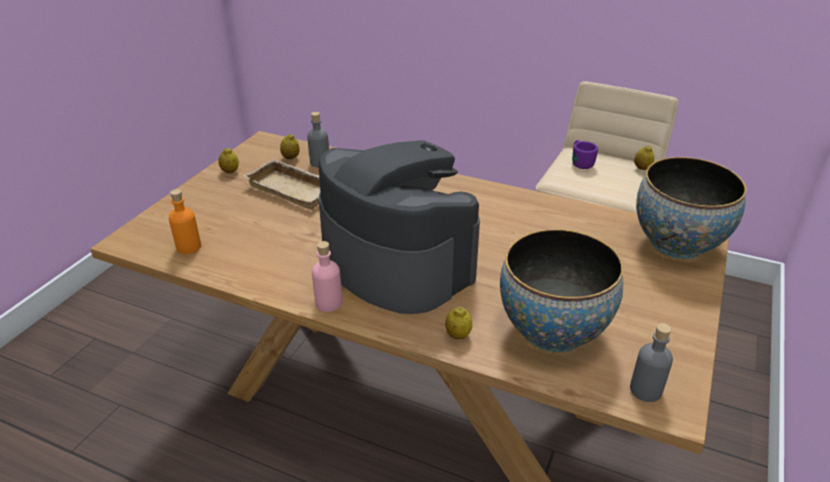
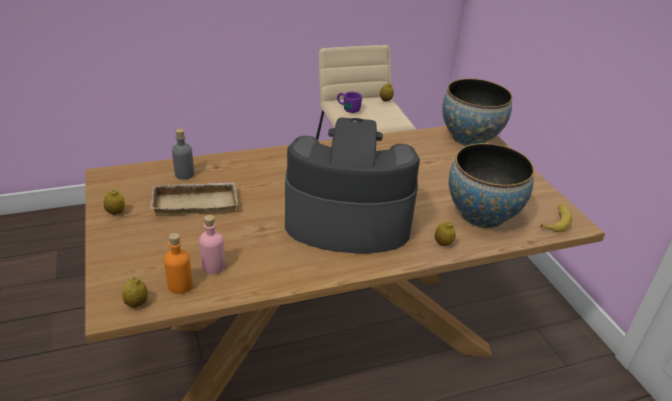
camera: 45 degrees left, 0 degrees up
lemon [280,134,300,159] -> lemon moved to [122,277,148,307]
pink bottle [312,241,343,312] -> pink bottle moved to [199,215,225,274]
grey bottle [630,323,673,402] -> banana [540,205,572,232]

